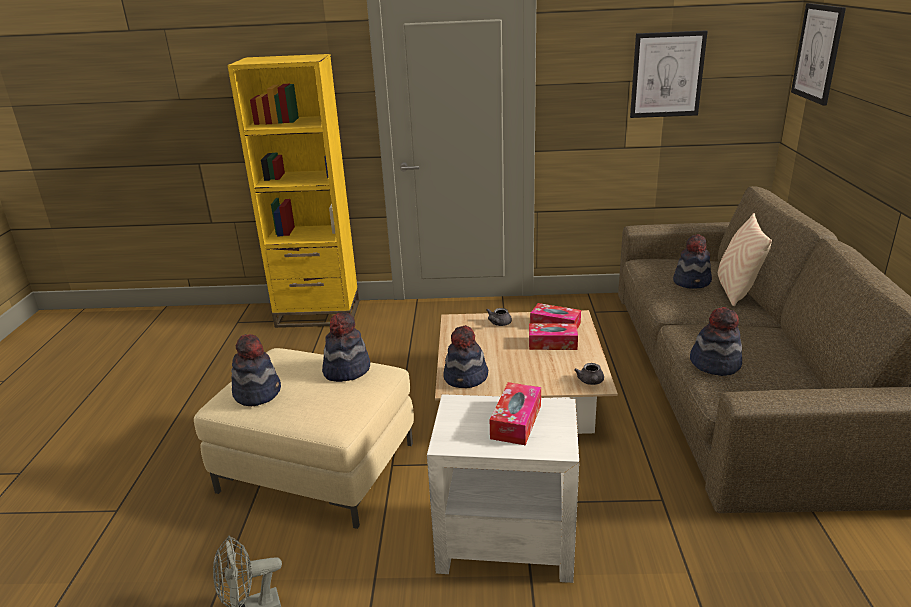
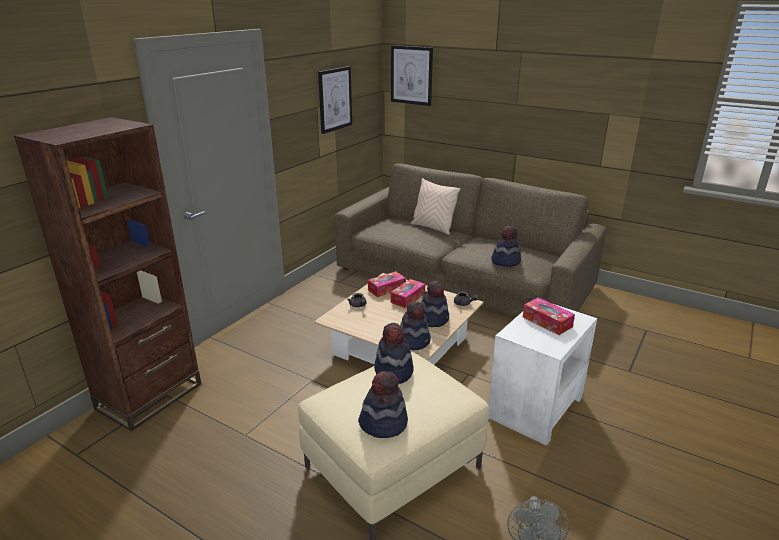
camera: 60 degrees left, 0 degrees up
yellow bookcase [227,54,359,328] -> brown bookcase [14,117,201,431]
hat [673,234,712,289] -> hat moved to [421,281,449,327]

